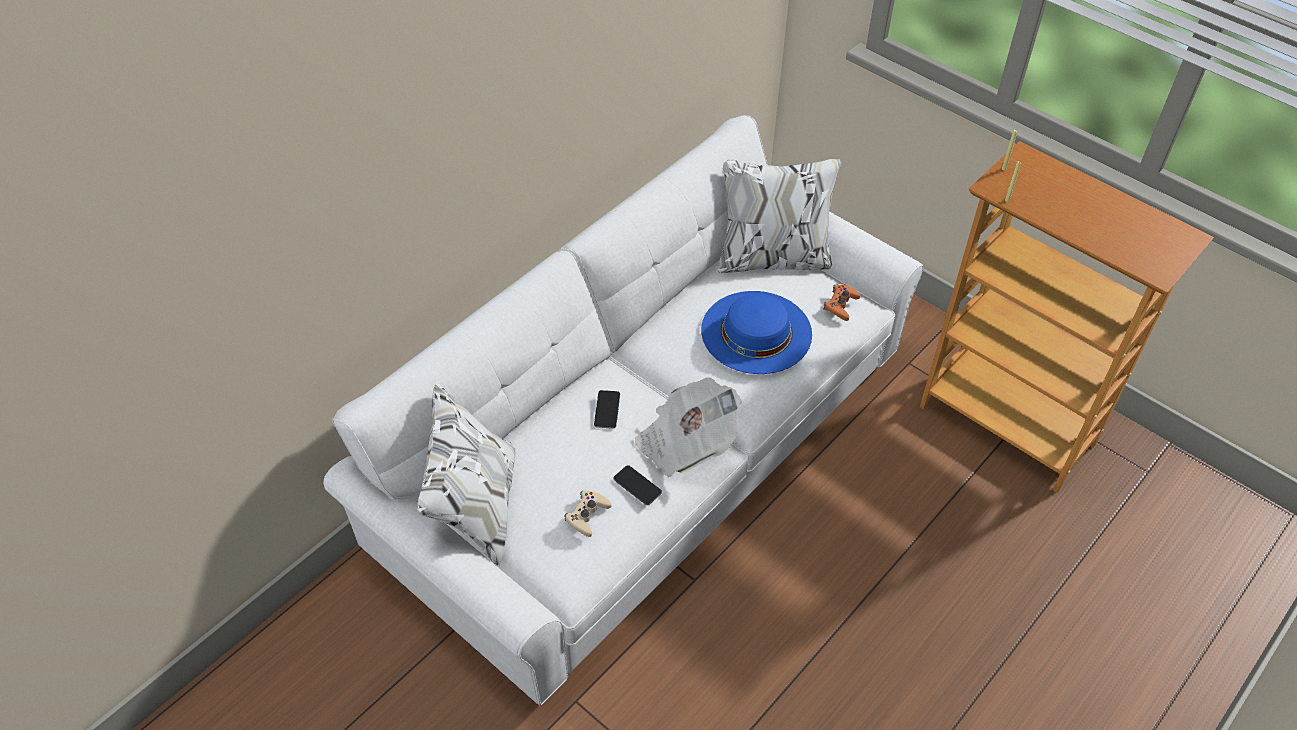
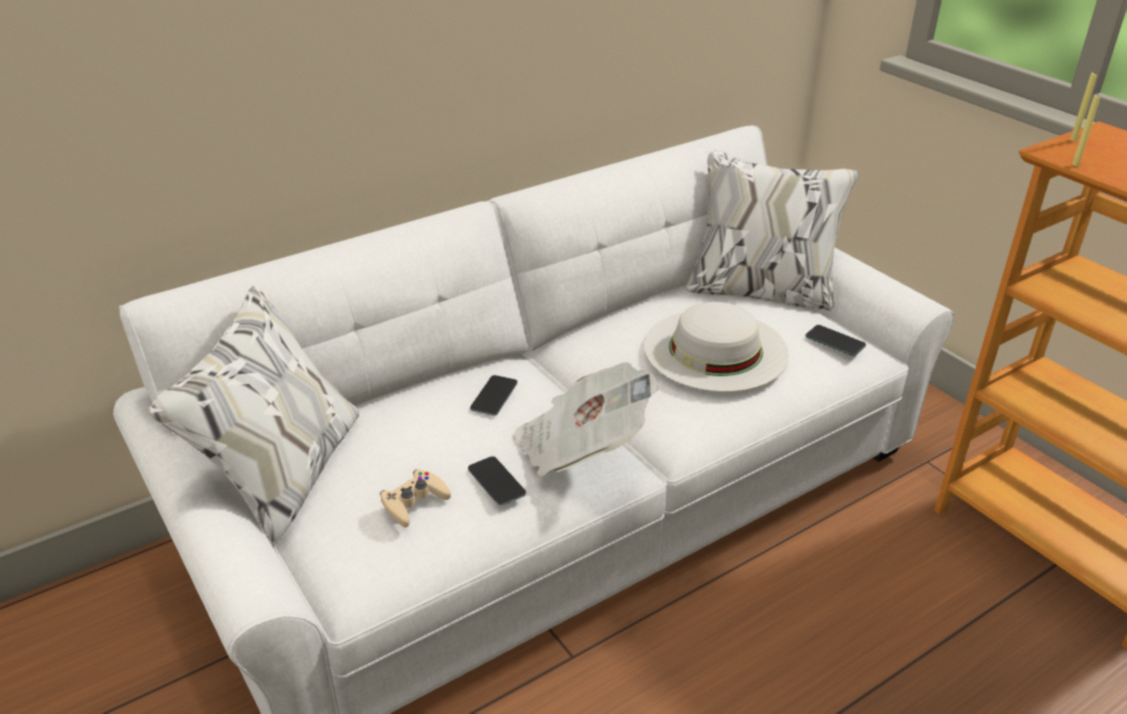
camera: 15 degrees right, 15 degrees down
blue hat [701,291,812,374] -> white hat [644,302,789,392]
orange game controller [824,284,860,321] -> phone [805,325,866,356]

